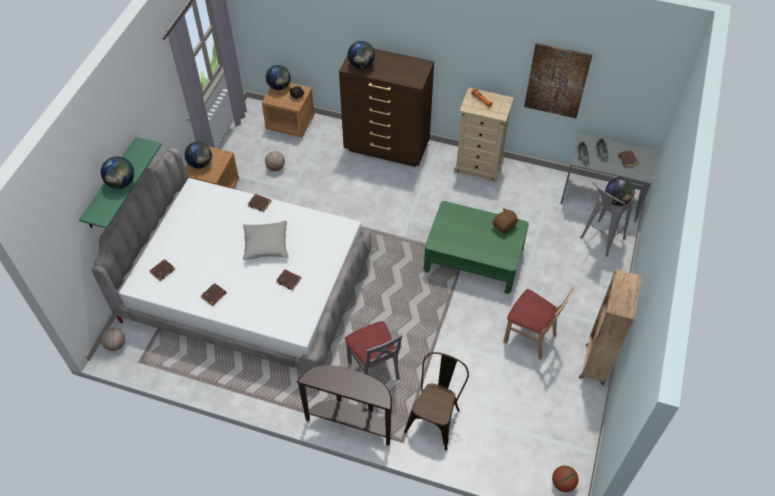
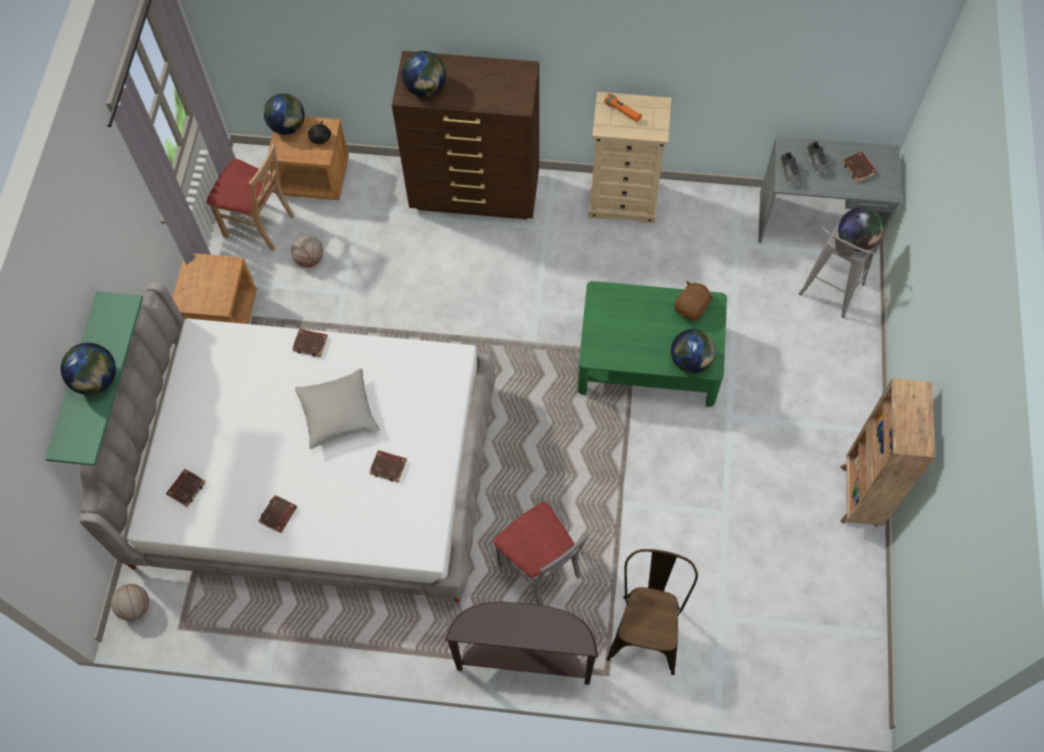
camera: 10 degrees left, 10 degrees up
globe [185,142,212,168] -> globe moved to [671,329,716,373]
beige chair [503,287,574,360] -> beige chair moved to [206,144,294,251]
picture [524,43,592,118] -> none
basketball [552,466,579,492] -> none

